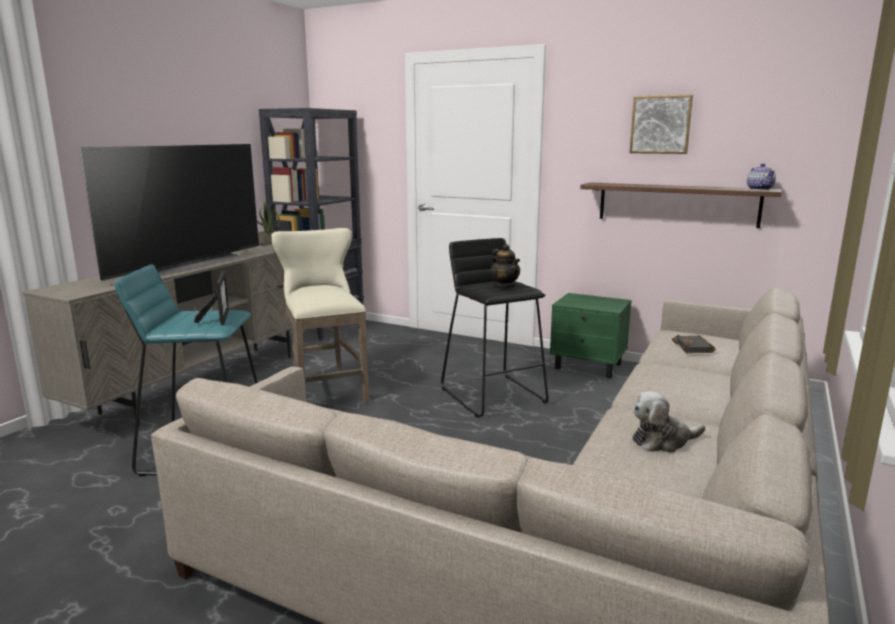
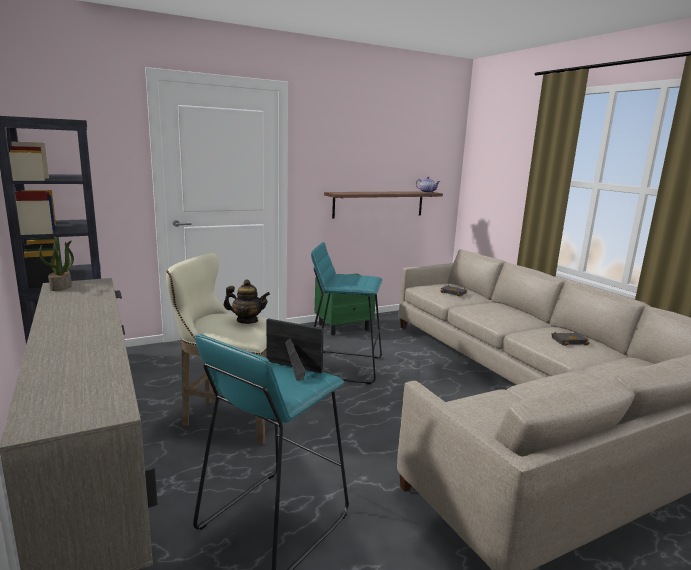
camera: 55 degrees left, 0 degrees up
television [80,144,259,281] -> none
black stool [441,238,549,418] -> turquoise stool [311,242,382,384]
teapot [491,244,520,288] -> teapot moved to [224,279,270,324]
picture [630,95,693,154] -> none
plush toy [632,391,705,453] -> black book [551,332,590,346]

